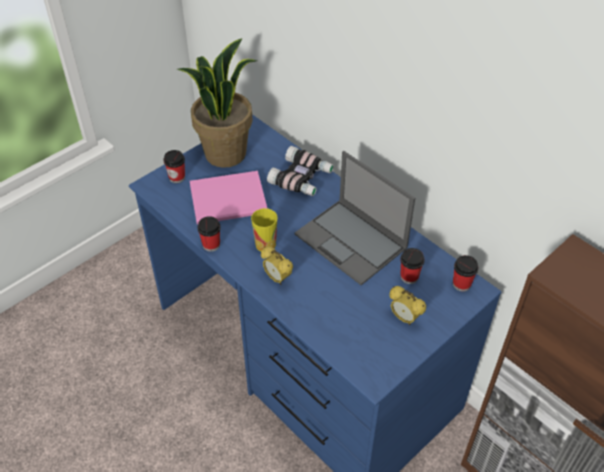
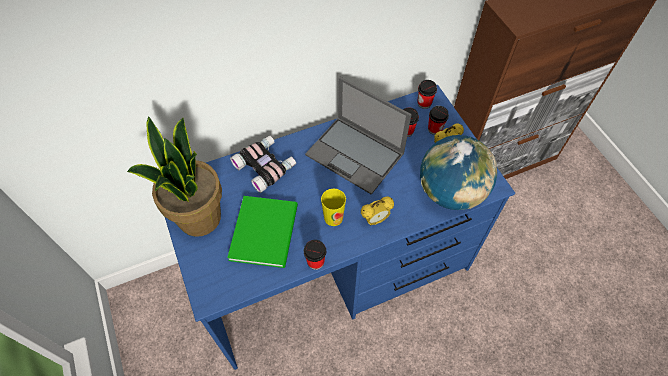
camera: 70 degrees left, 10 degrees up
cup [163,150,185,183] -> cup moved to [428,106,449,135]
pink book [190,171,268,224] -> green book [227,196,298,268]
laptop [295,151,415,285] -> laptop turned 60 degrees clockwise [305,77,412,195]
none -> globe [420,135,497,210]

